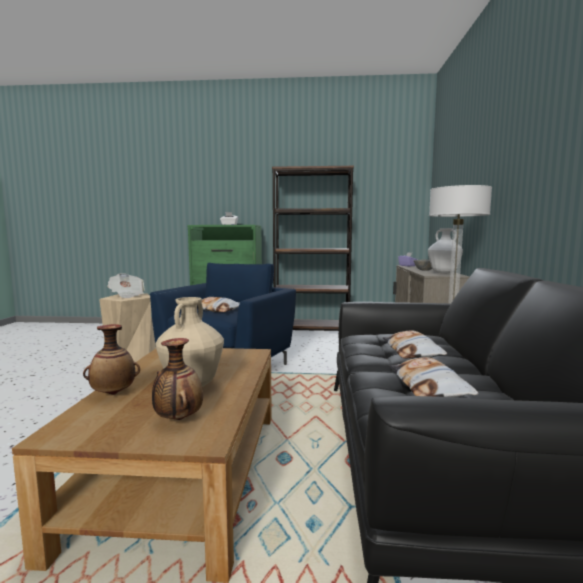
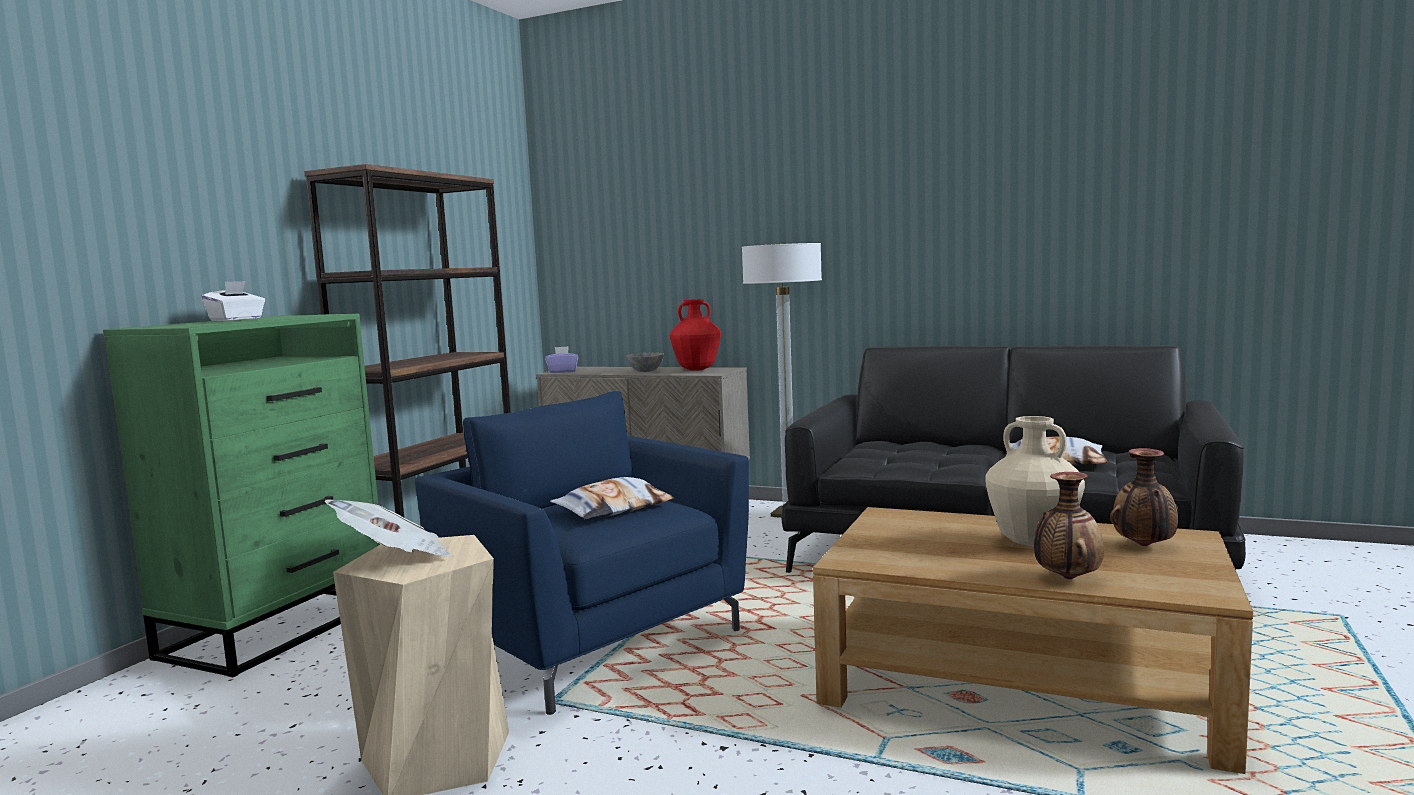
camera: 70 degrees left, 0 degrees up
pillow [383,330,447,359] -> none
white vase [428,228,463,274] -> red vase [670,299,721,371]

